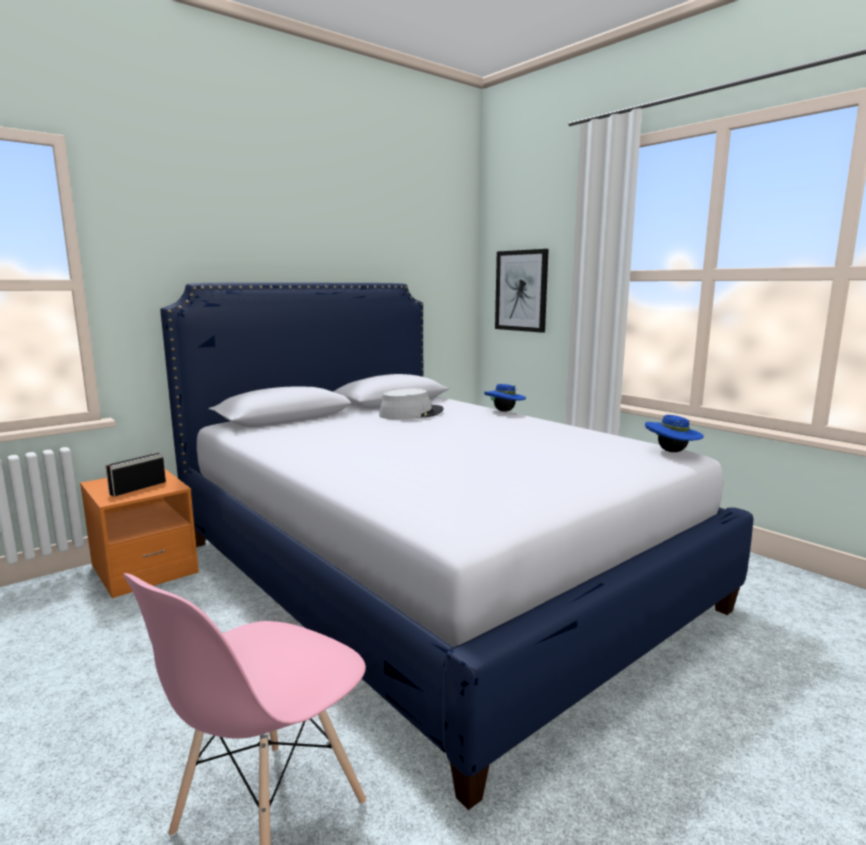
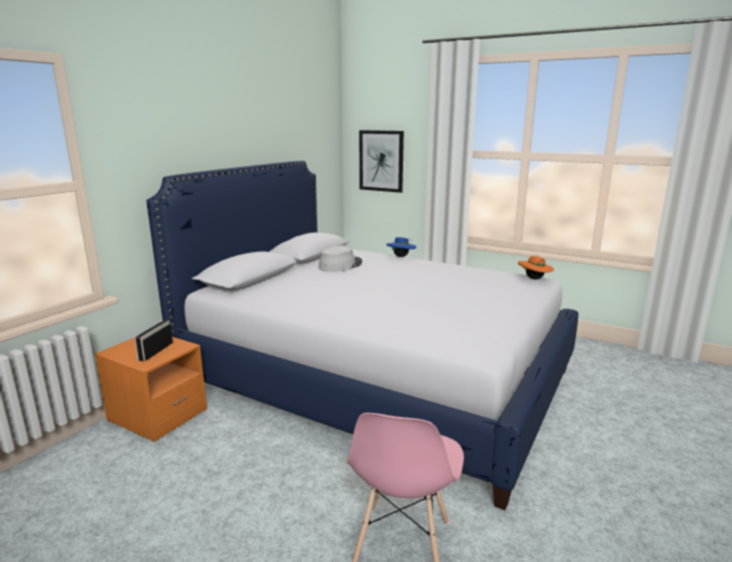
camera: 20 degrees left, 5 degrees up
blue hat [645,415,704,452] -> orange hat [518,256,554,280]

